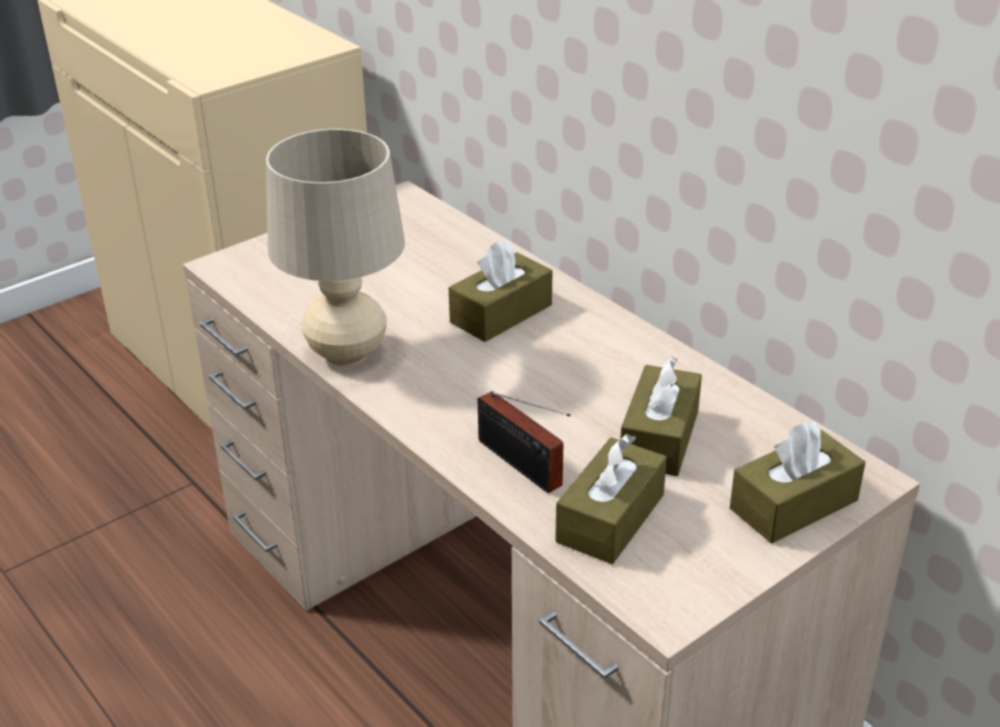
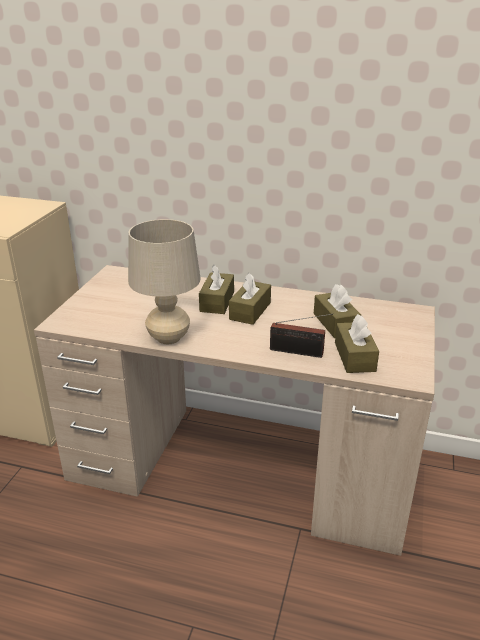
camera: 35 degrees left, 5 degrees down
brown tissue box [730,421,865,544] -> brown tissue box moved to [229,273,271,325]

